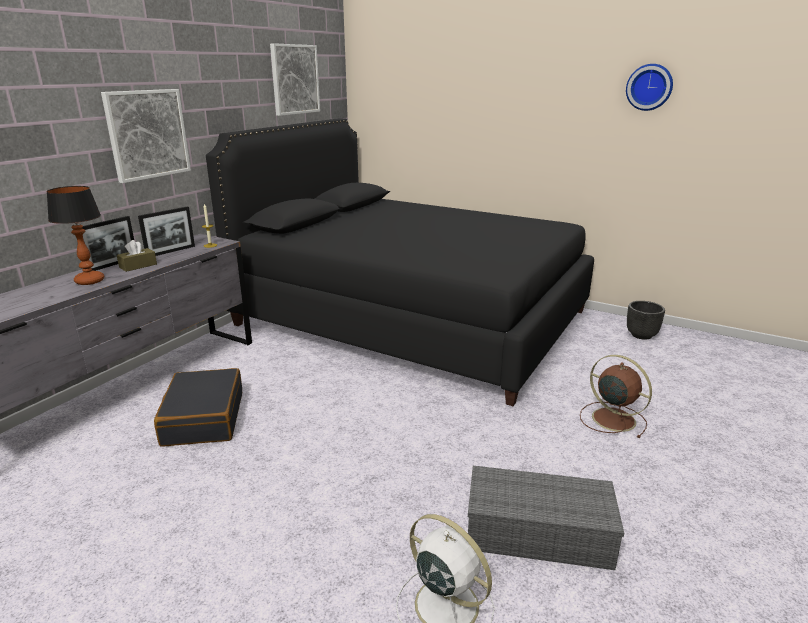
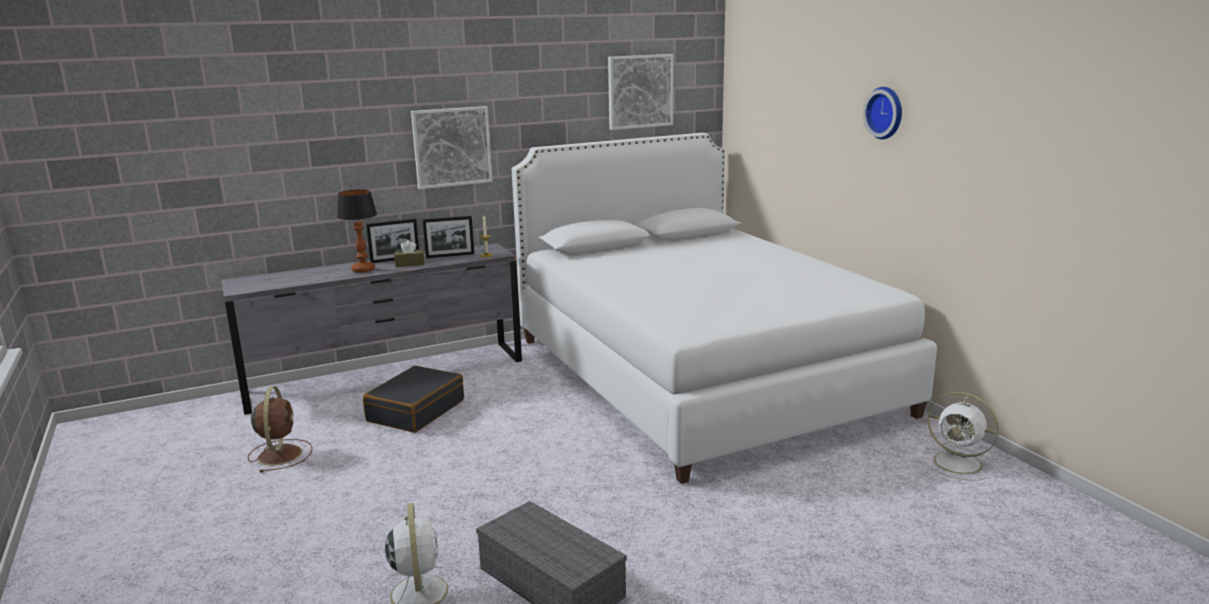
camera: 35 degrees right, 5 degrees down
black bed [206,118,594,406] -> white bed [512,133,937,484]
brown fan [580,355,652,438] -> brown fan moved to [248,386,313,473]
wall clock [626,64,673,111] -> wall clock moved to [863,87,902,139]
black planter [627,301,665,340] -> white fan [922,392,999,481]

